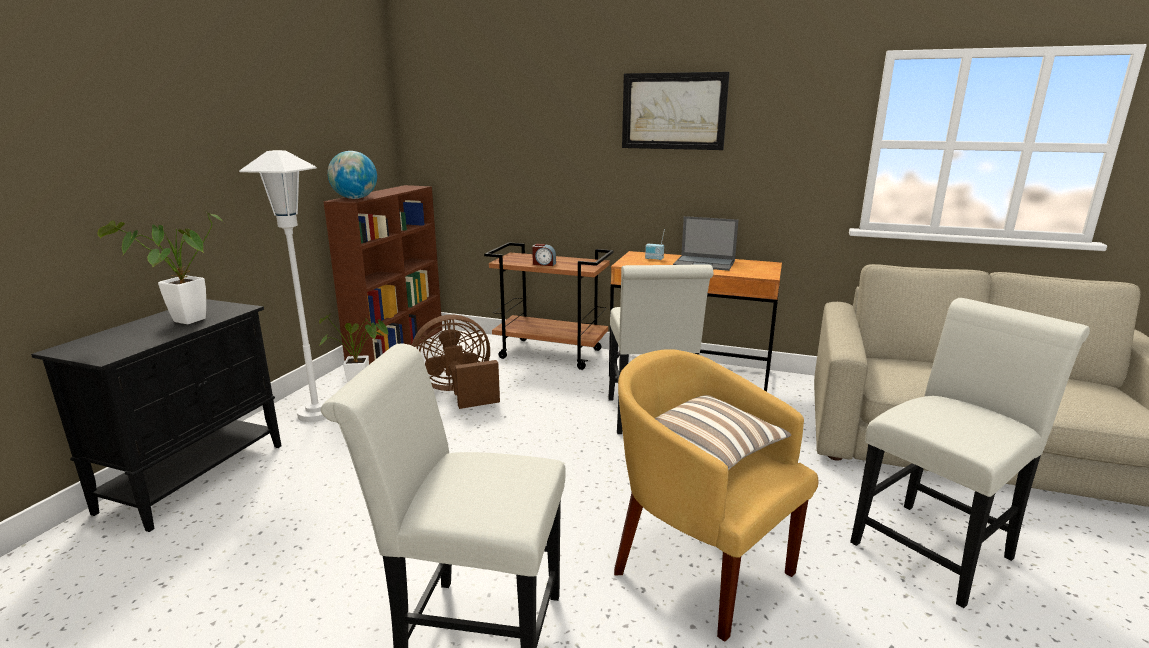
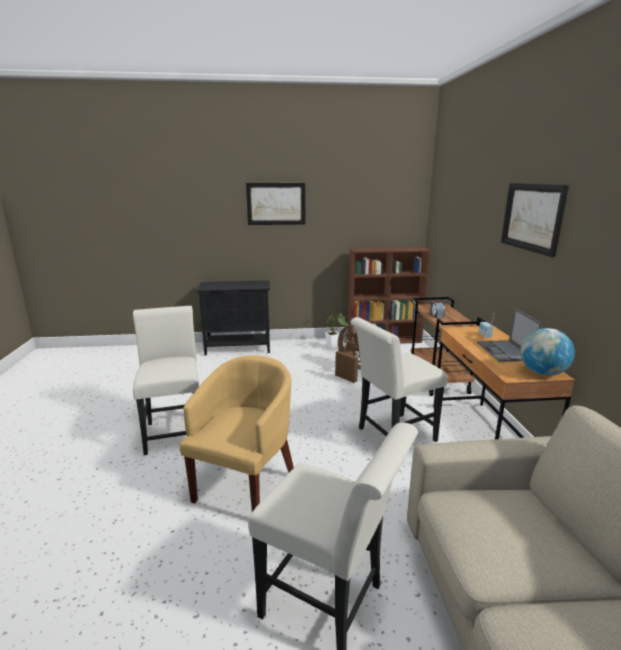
camera: 65 degrees right, 0 degrees up
potted plant [97,211,223,324] -> none
white floor lamp [239,150,326,422] -> none
globe [327,151,377,199] -> globe moved to [521,328,575,376]
pillow [654,395,791,470] -> none
none -> picture [246,183,305,225]

